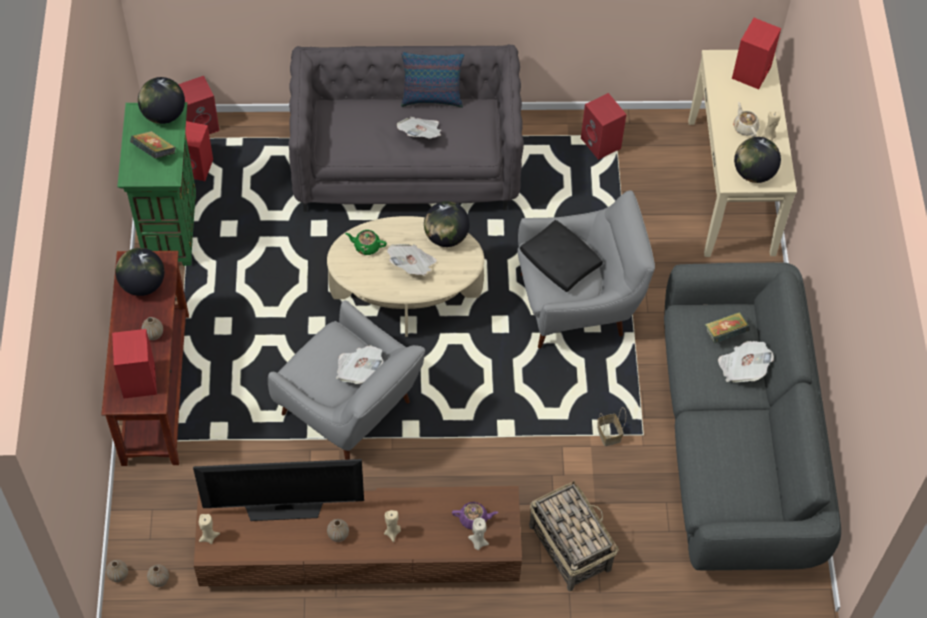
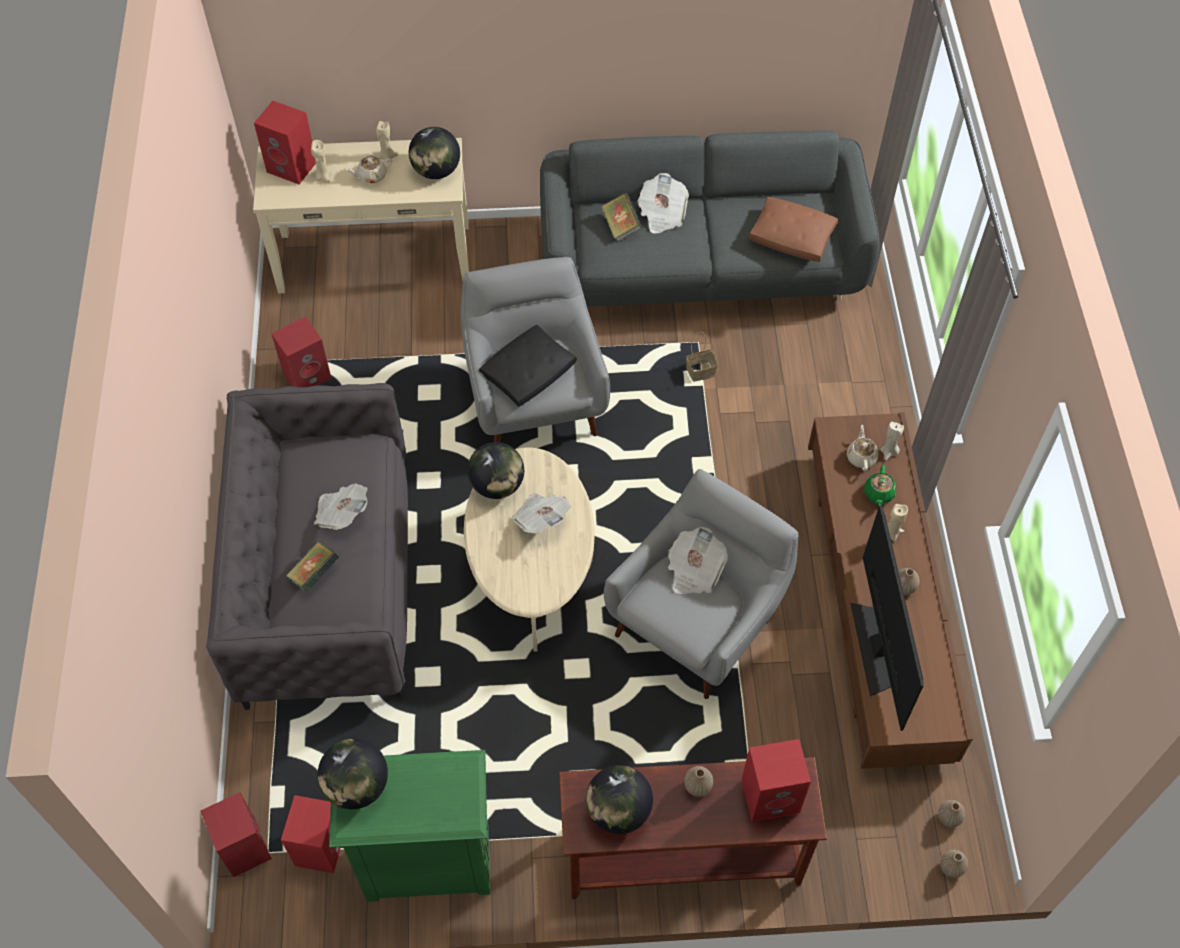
camera: 90 degrees left, 0 degrees up
book [130,131,176,159] -> book moved to [286,542,339,592]
beige candle [199,514,220,544] -> beige candle moved to [311,140,332,183]
green teapot [345,230,387,255] -> green teapot moved to [864,465,896,506]
blue pillow [401,52,464,108] -> none
purple teapot [452,502,498,530] -> beige teapot [847,425,879,471]
basket [529,480,619,591] -> none
none -> brown pillow [748,197,838,262]

